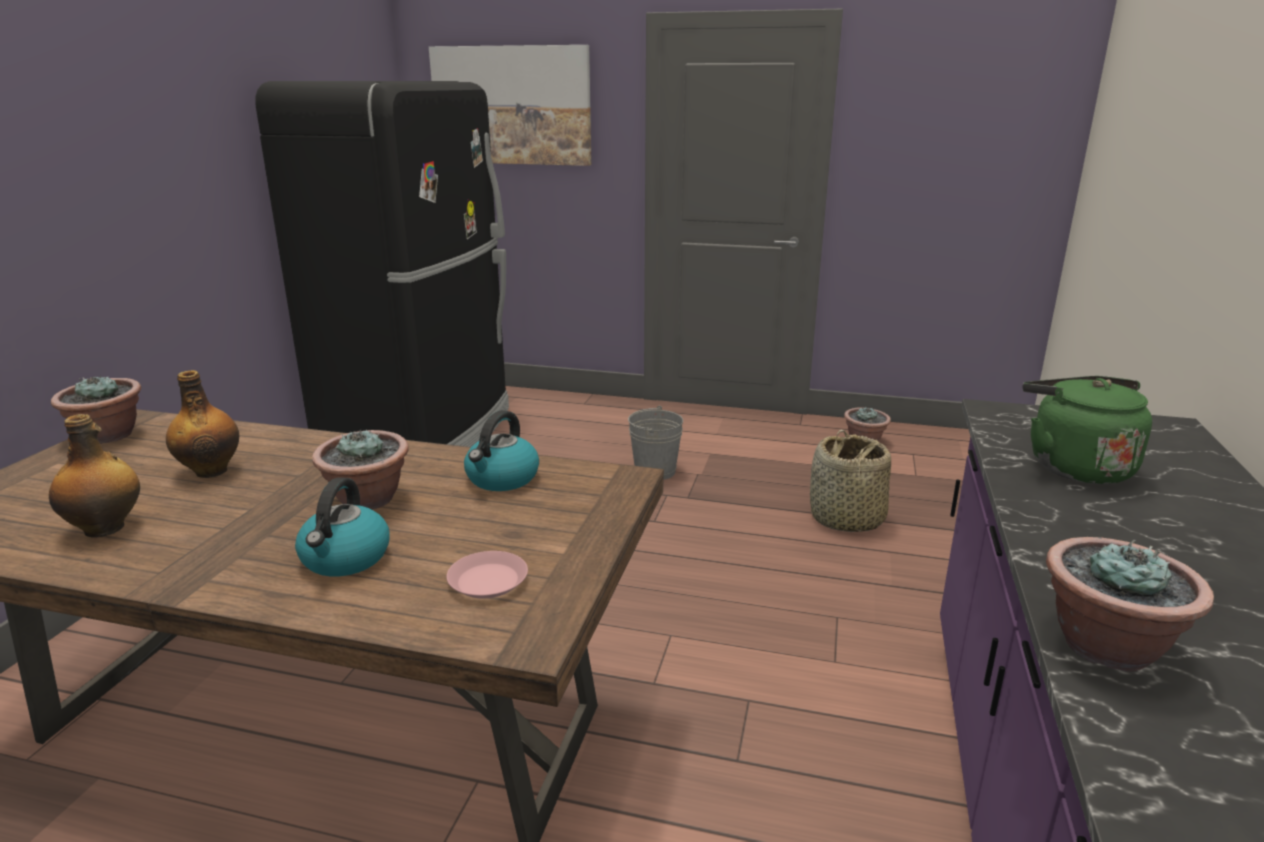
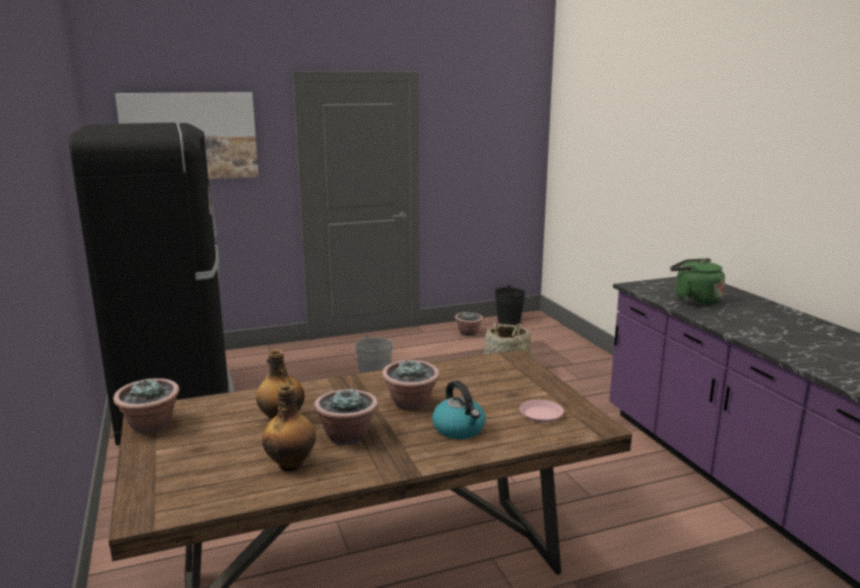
camera: 35 degrees left, 5 degrees down
kettle [464,410,539,491] -> none
potted plant [1046,537,1214,672] -> potted plant moved to [314,387,378,445]
none -> black bucket [495,285,525,325]

